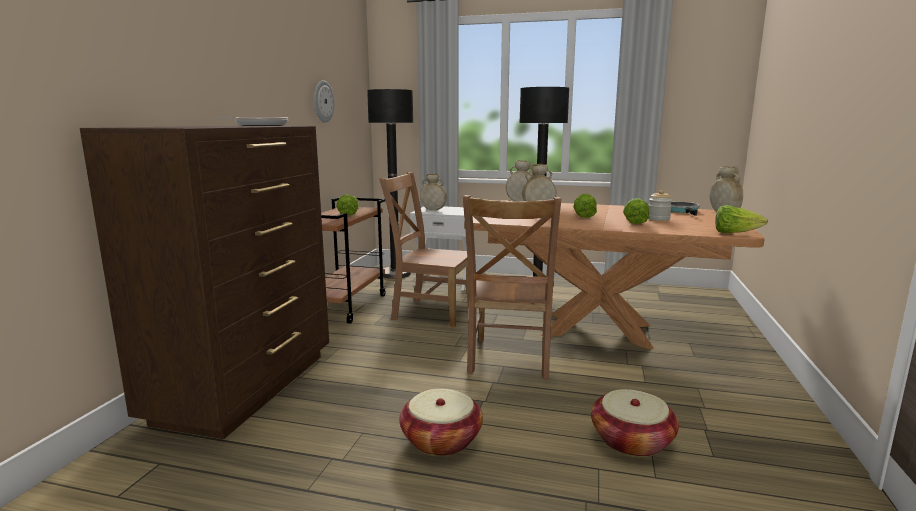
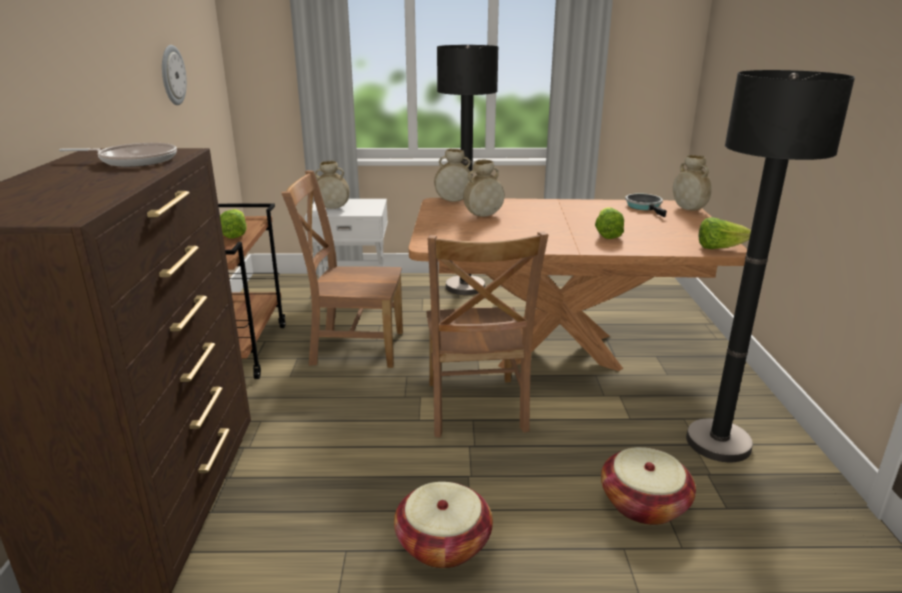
camera: 15 degrees left, 10 degrees up
black floor lamp [367,89,413,279] -> black floor lamp moved to [686,70,855,462]
lettuce [573,193,597,218] -> none
jar [648,190,672,221] -> none

